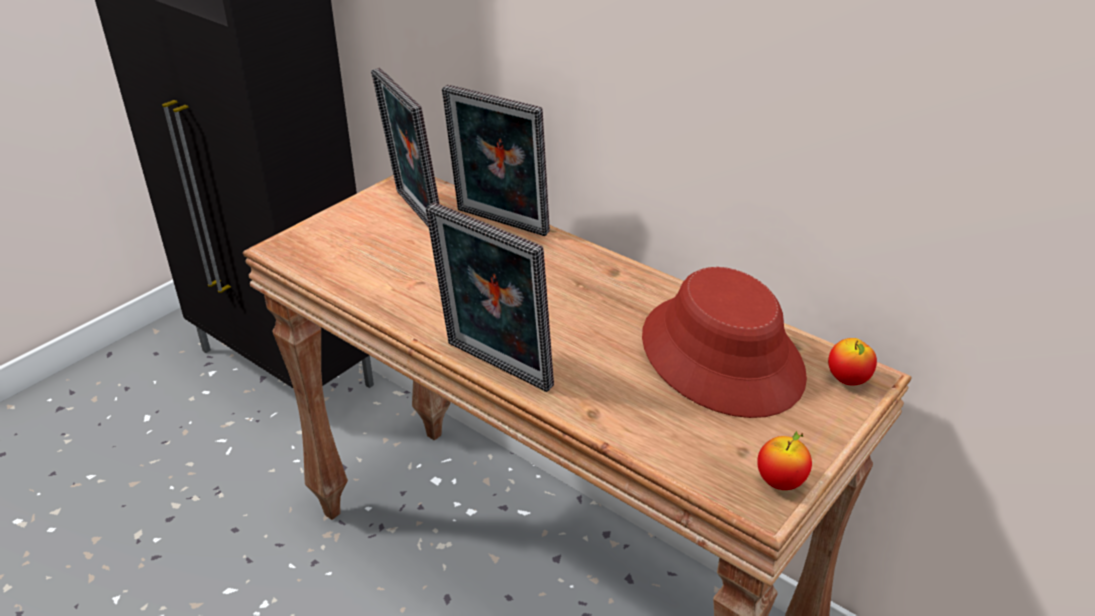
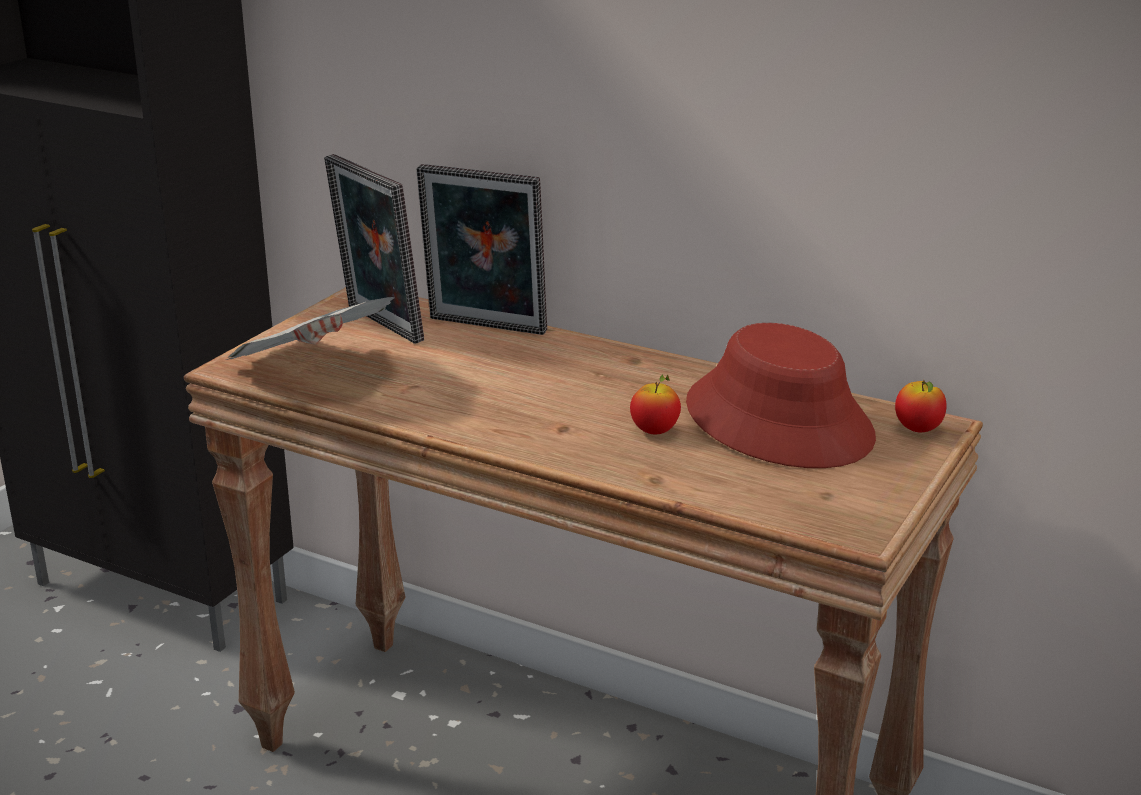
camera: 10 degrees left, 10 degrees down
picture frame [425,202,554,392] -> none
apple [757,431,812,490] -> apple moved to [630,374,681,435]
none -> newspaper [226,297,394,360]

